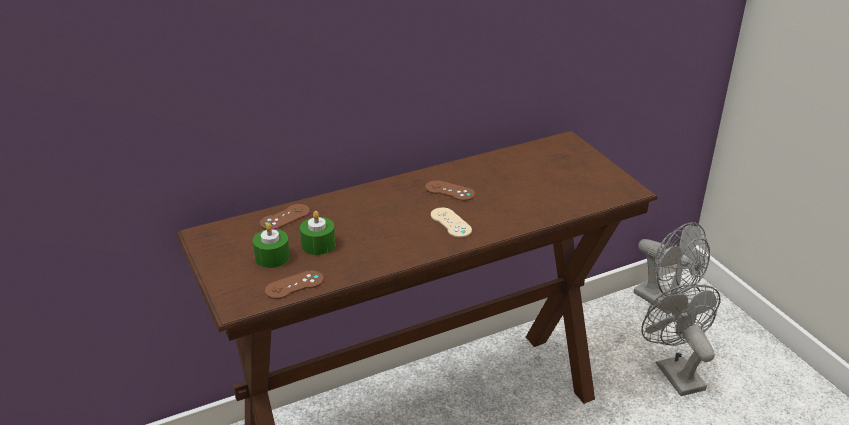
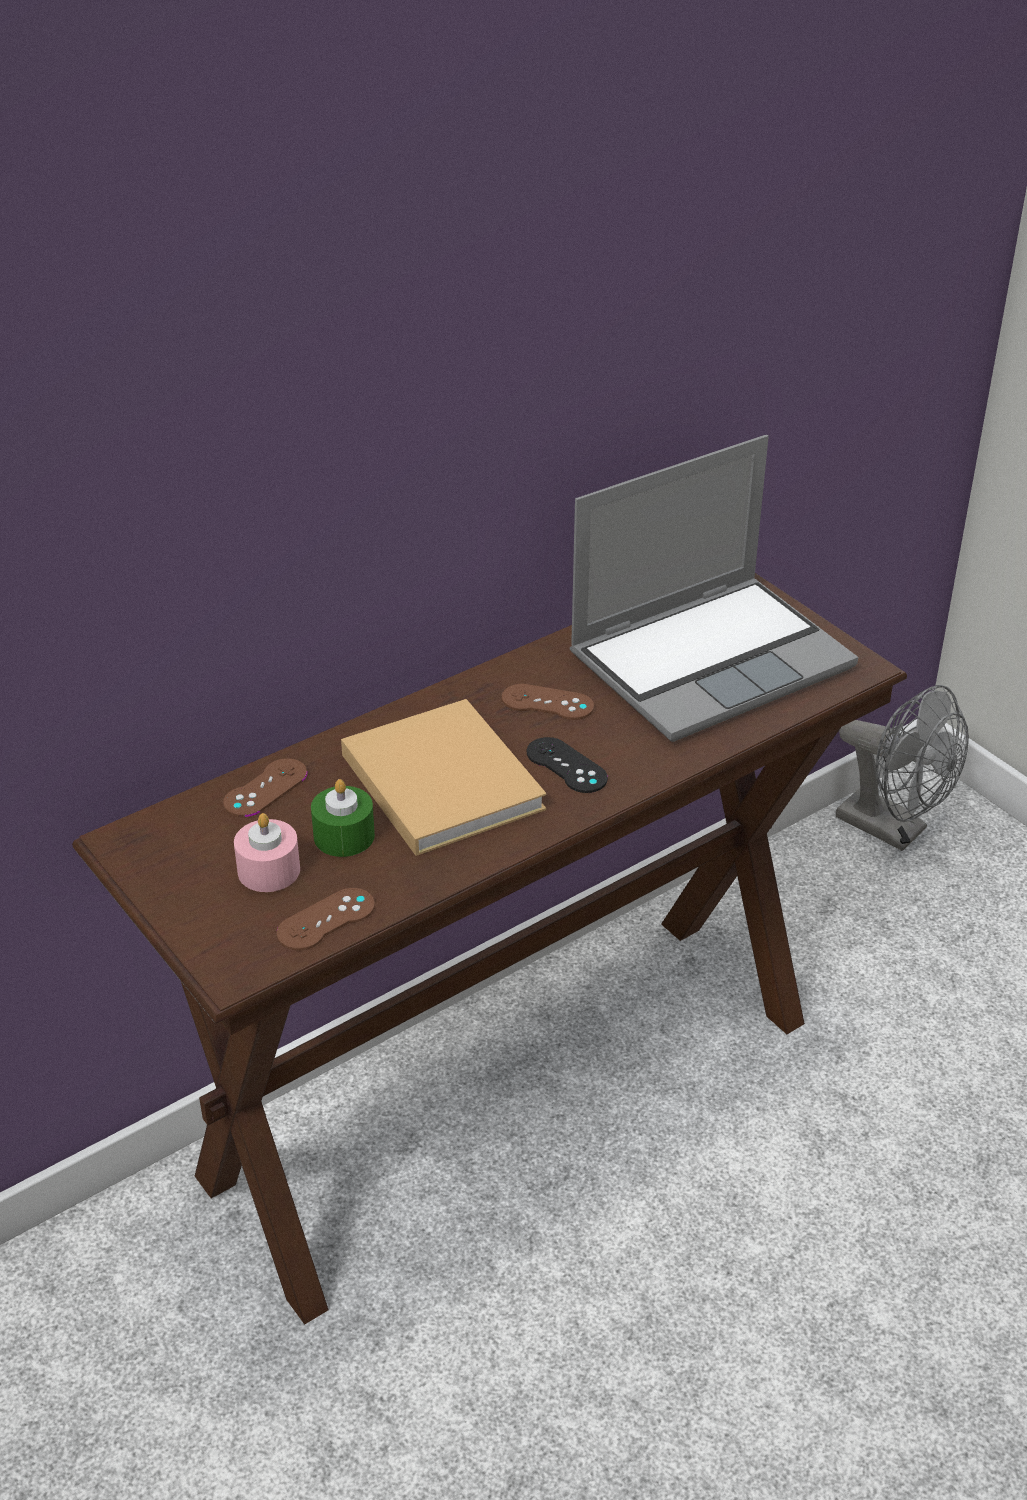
camera: 10 degrees left, 5 degrees up
green candle [253,223,290,268] -> pink candle [234,813,300,892]
beige game controller [431,207,472,238] -> black game controller [527,737,608,793]
grey fan [641,284,720,396] -> none
none -> beige book [341,699,547,856]
none -> laptop [570,435,858,742]

